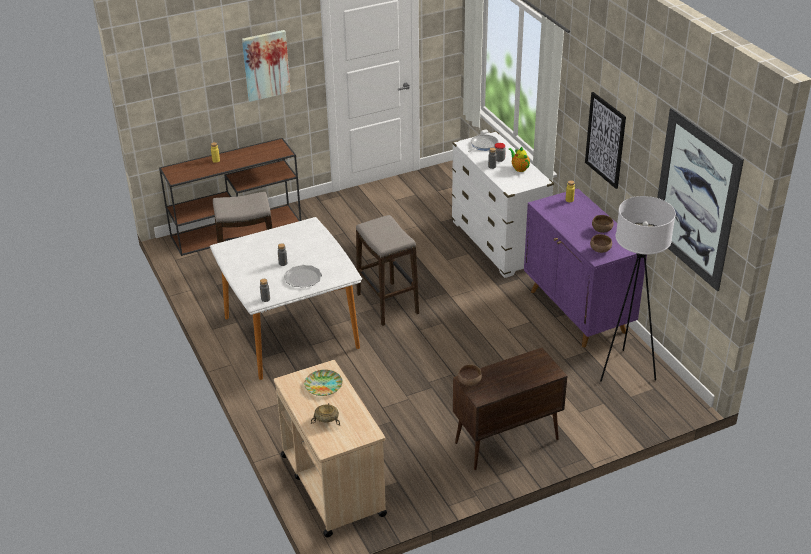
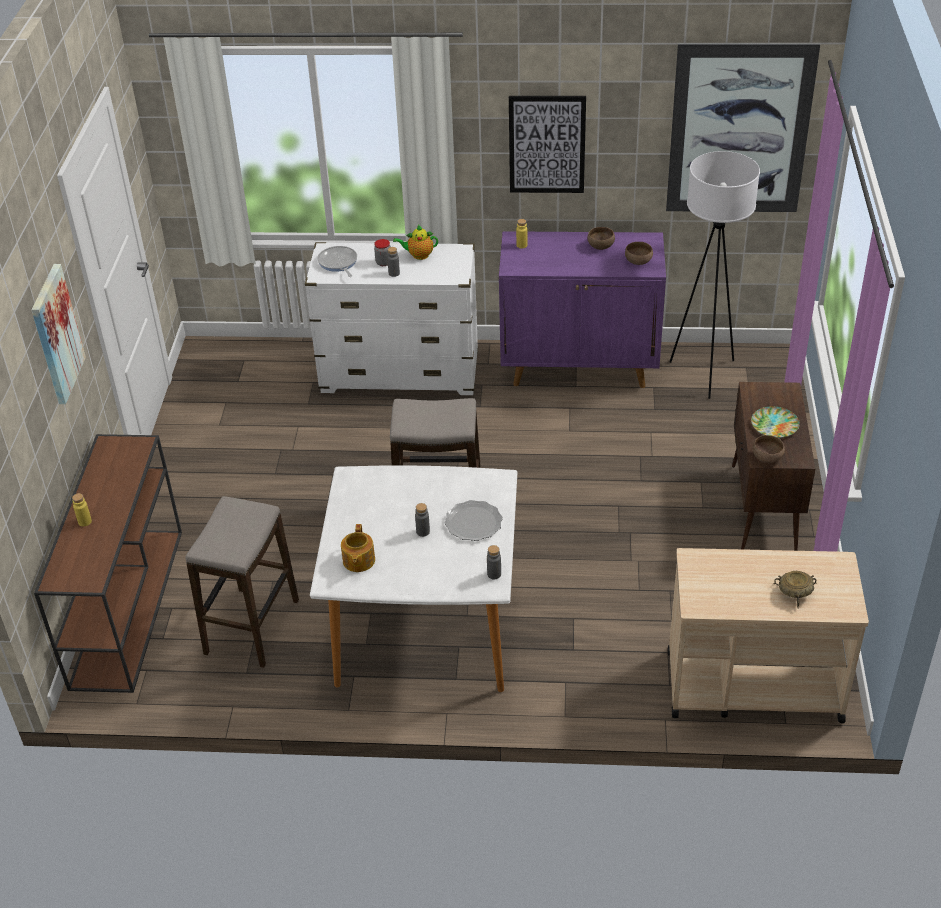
camera: 60 degrees left, 5 degrees up
plate [304,370,343,396] -> plate moved to [751,406,800,438]
none -> teapot [341,524,375,572]

